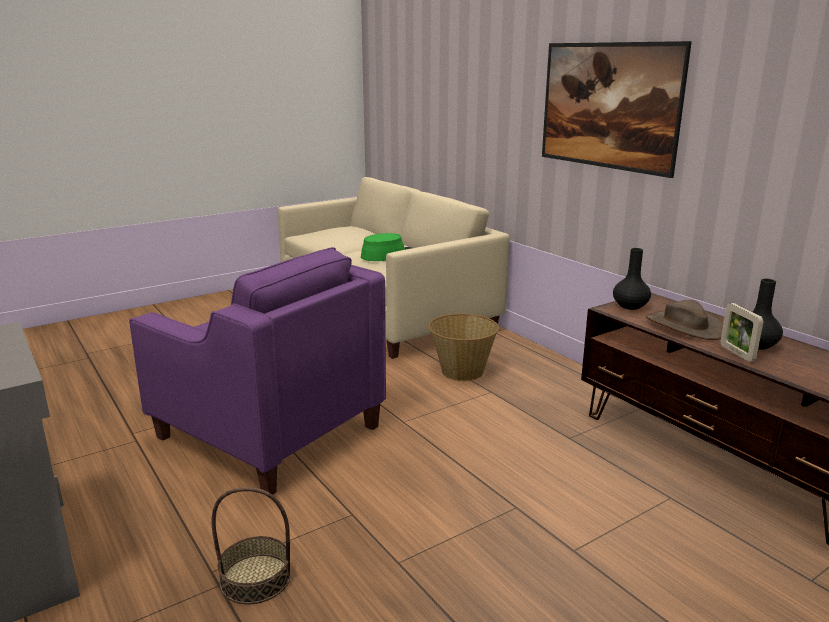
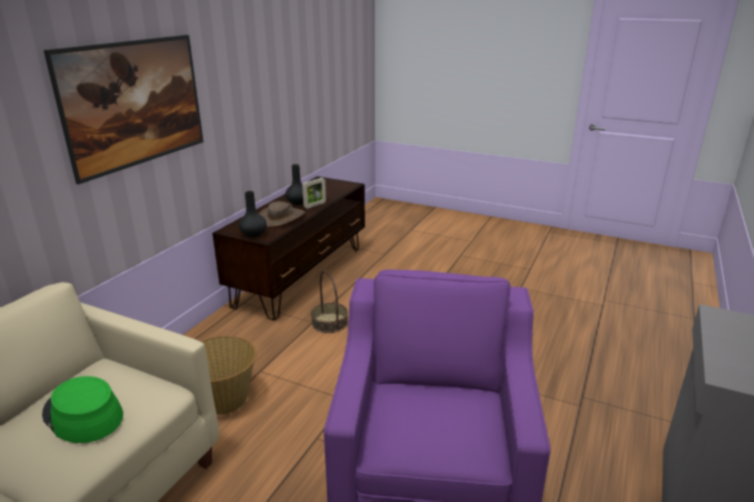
camera: 120 degrees left, 5 degrees up
basket [211,487,291,605] -> basket moved to [311,271,348,333]

